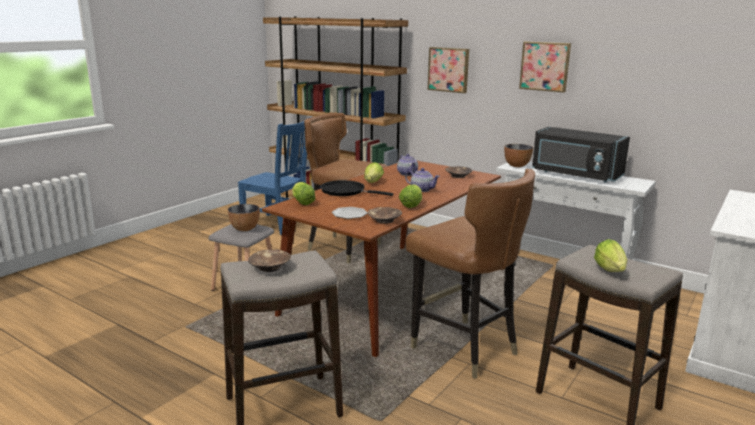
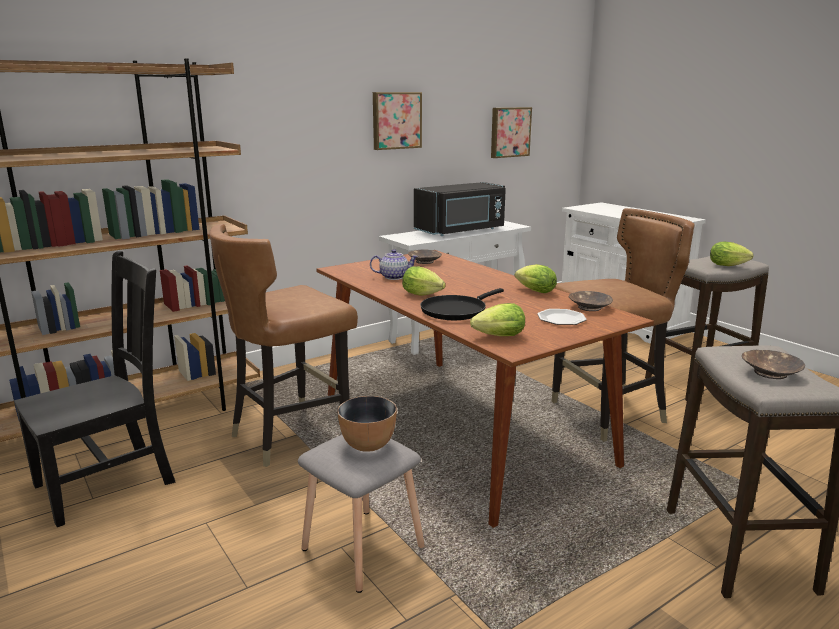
camera: 70 degrees left, 0 degrees up
blue chair [238,116,312,236] -> black chair [14,251,175,527]
teapot [405,168,440,192] -> none
picture [428,47,469,93] -> picture moved to [491,107,532,158]
bowl [504,144,533,167] -> none

